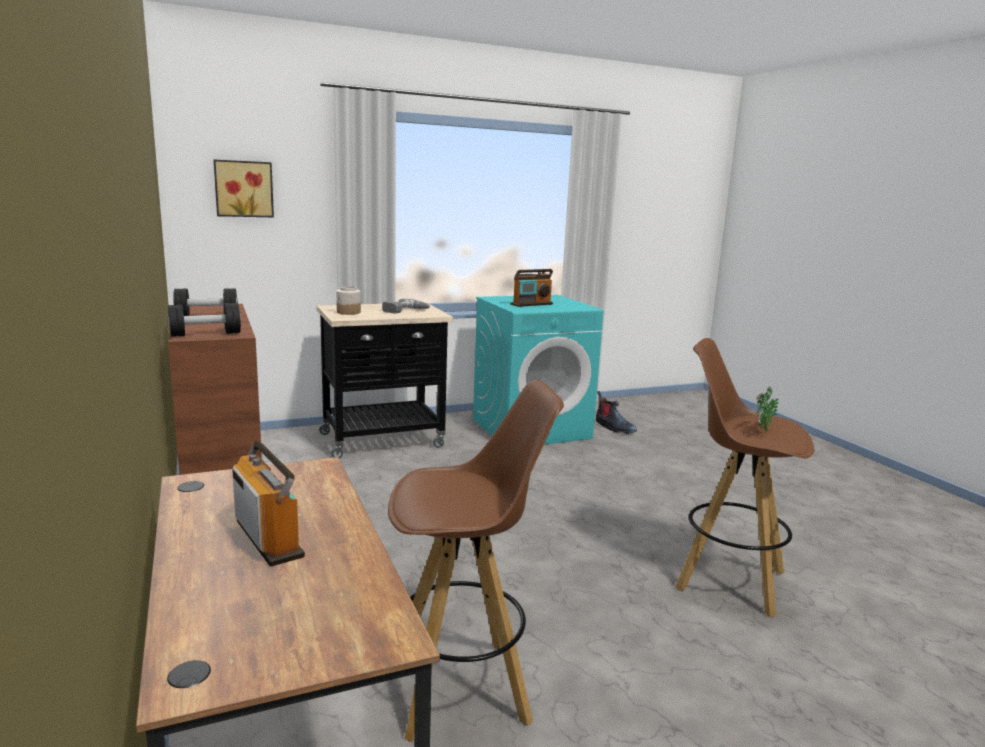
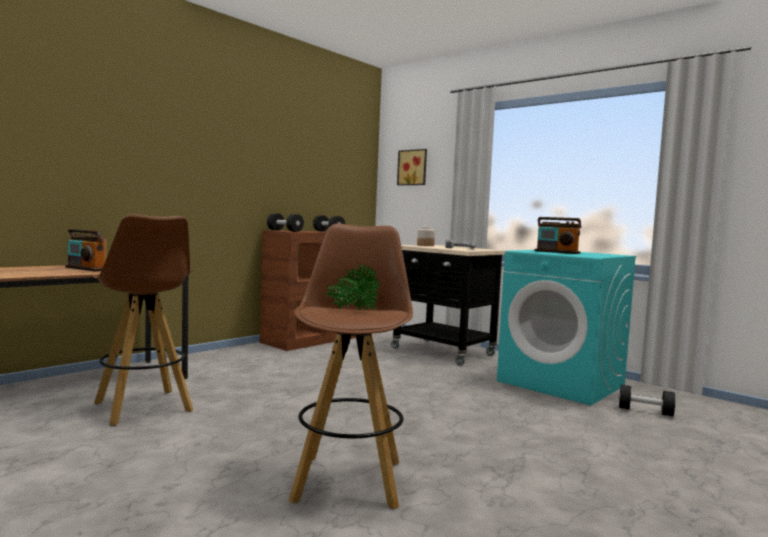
camera: 65 degrees right, 10 degrees down
radio [232,441,305,567] -> radio turned 90 degrees clockwise [65,229,107,271]
boot [596,391,637,434] -> black dumbbell [618,385,676,416]

